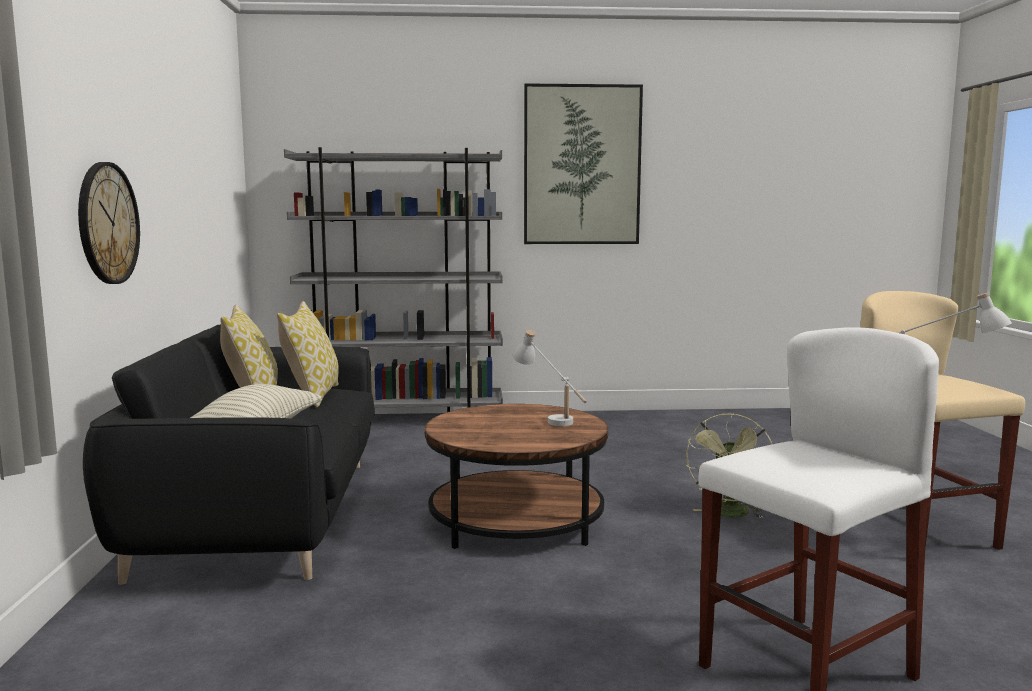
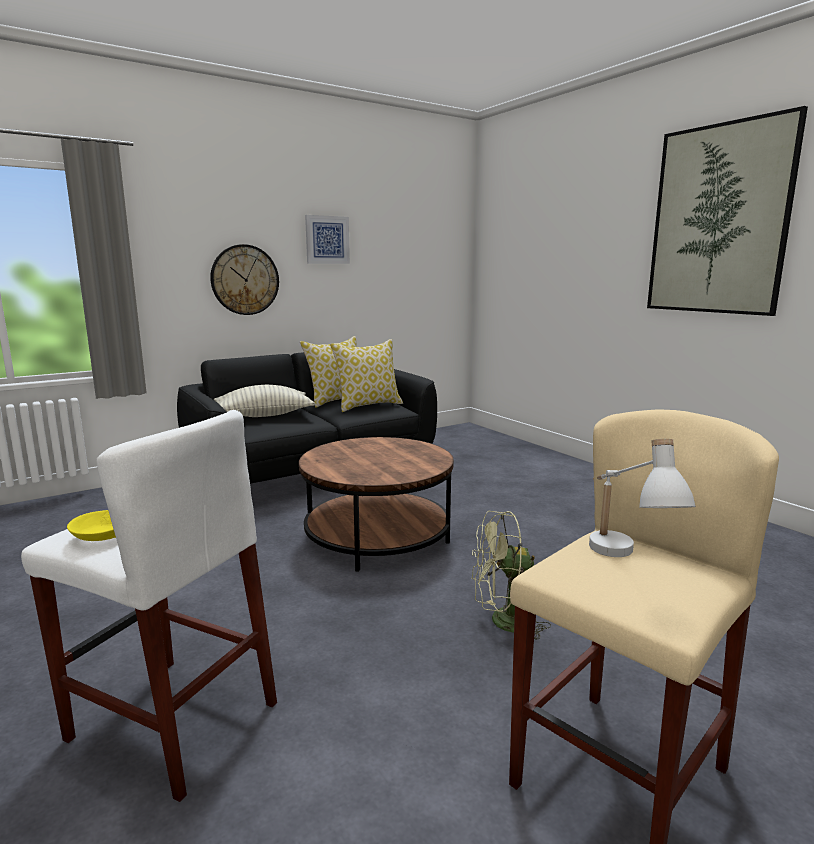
camera: 60 degrees right, 5 degrees up
grey bookcase [284,147,503,412] -> none
white table lamp [512,330,587,426] -> none
none -> yellow bowl [67,510,116,541]
none -> picture [305,215,350,264]

